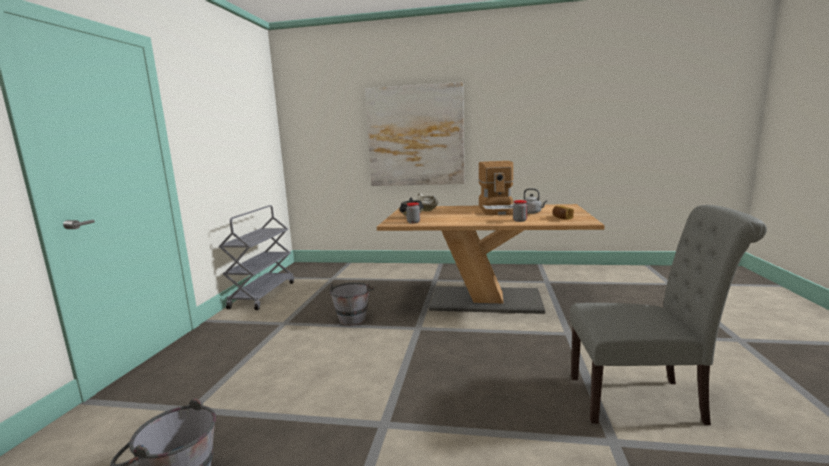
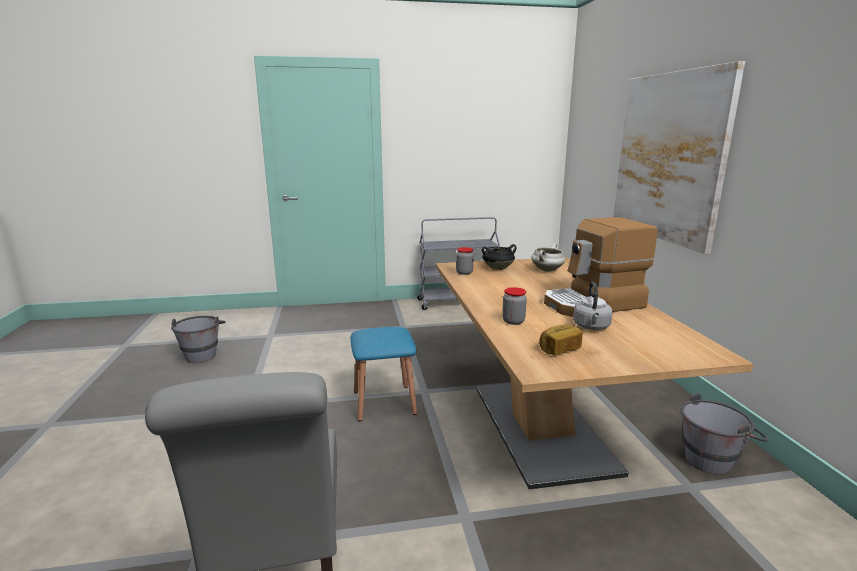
camera: 70 degrees right, 5 degrees up
grey bucket [329,282,374,326] -> grey bucket moved to [681,393,769,475]
none -> blue stool [351,327,417,421]

